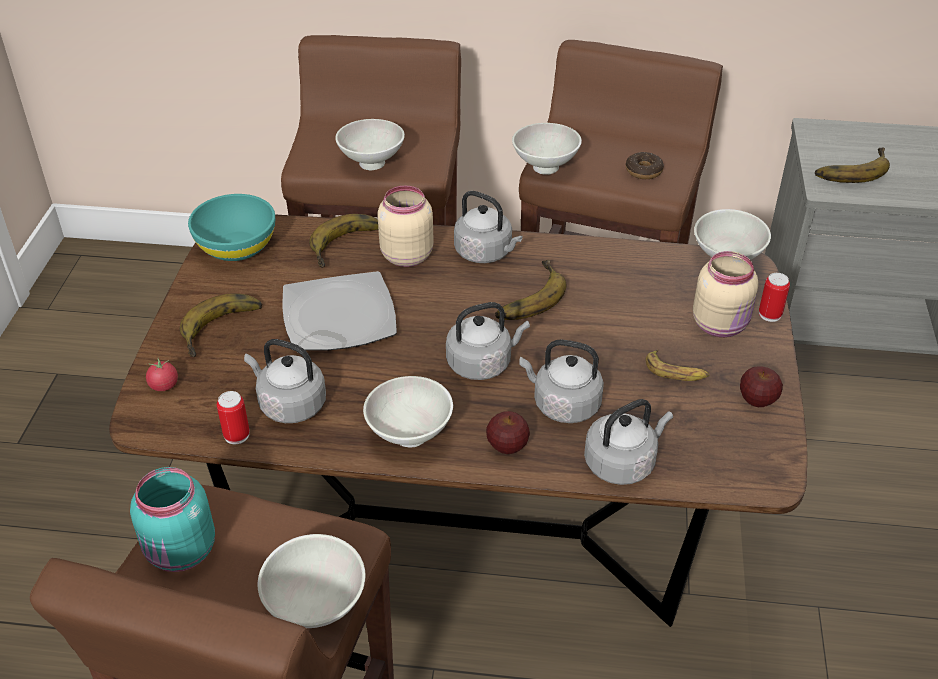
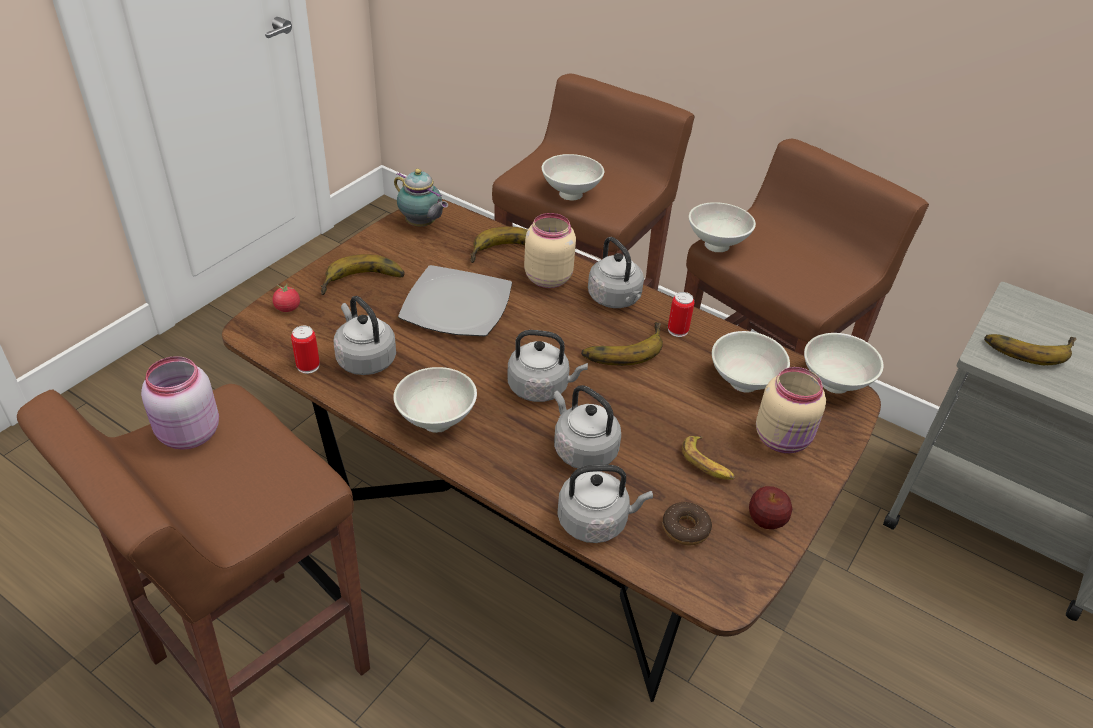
camera: 25 degrees right, 0 degrees up
turquoise jar [130,467,215,572] -> pink jar [141,356,219,450]
turquoise bowl [188,194,275,261] -> teapot [394,169,448,226]
white bowl [258,534,365,628] -> white bowl moved to [712,331,790,392]
apple [486,411,530,454] -> none
donut [626,152,664,179] -> donut moved to [662,502,712,545]
can [759,273,790,322] -> can moved to [668,292,694,337]

